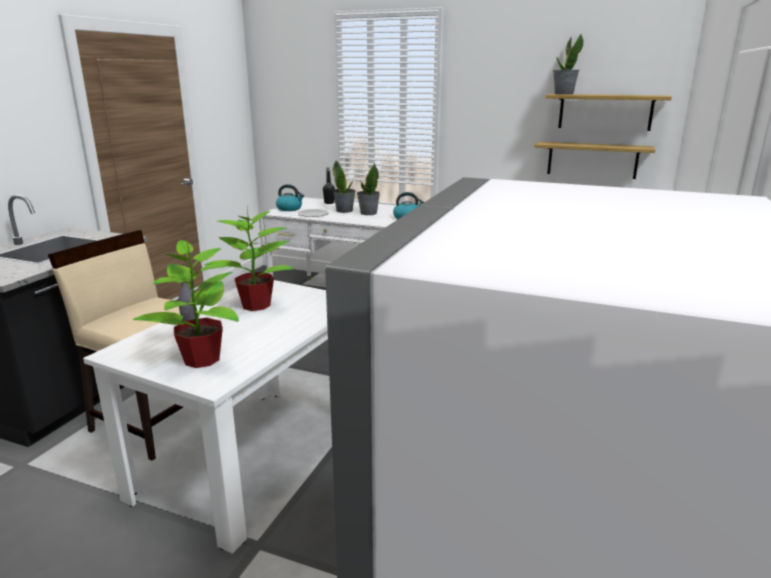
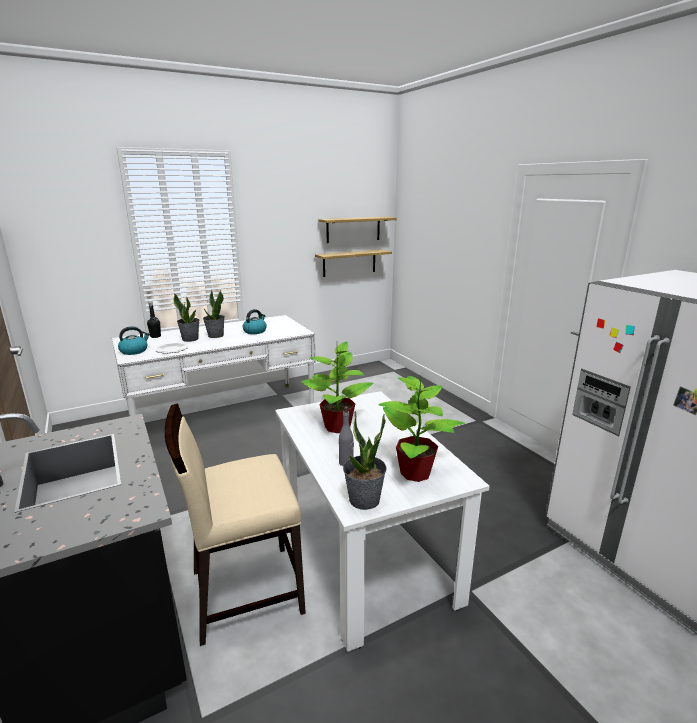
camera: 50 degrees left, 0 degrees up
potted plant [553,33,583,95] -> potted plant moved to [343,411,387,510]

